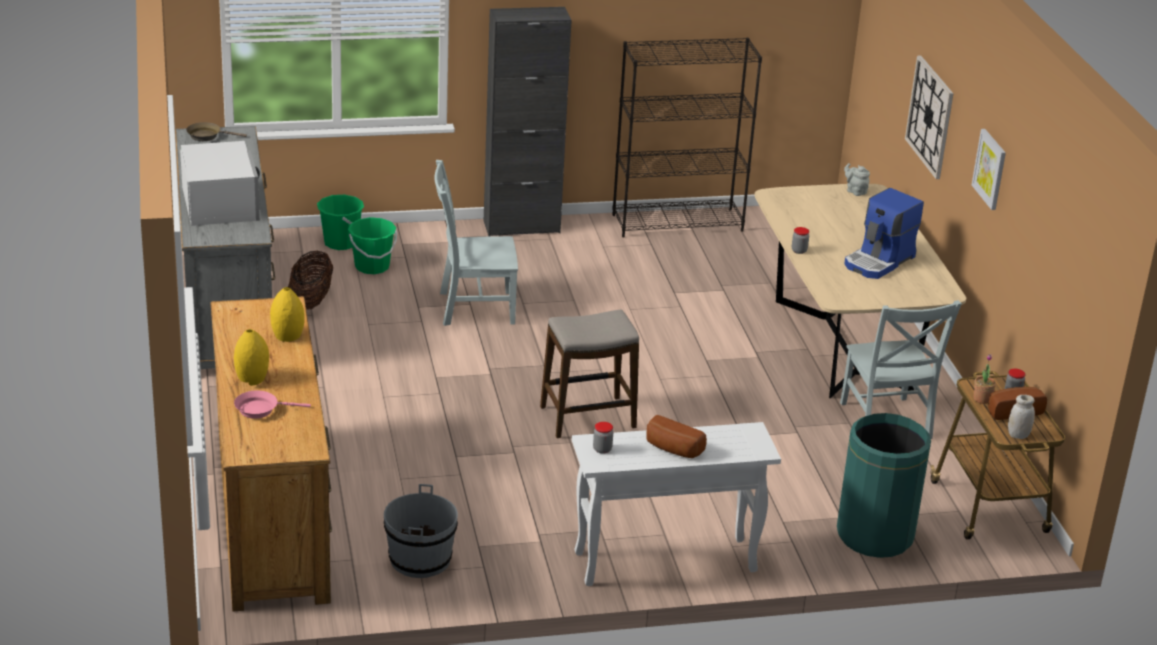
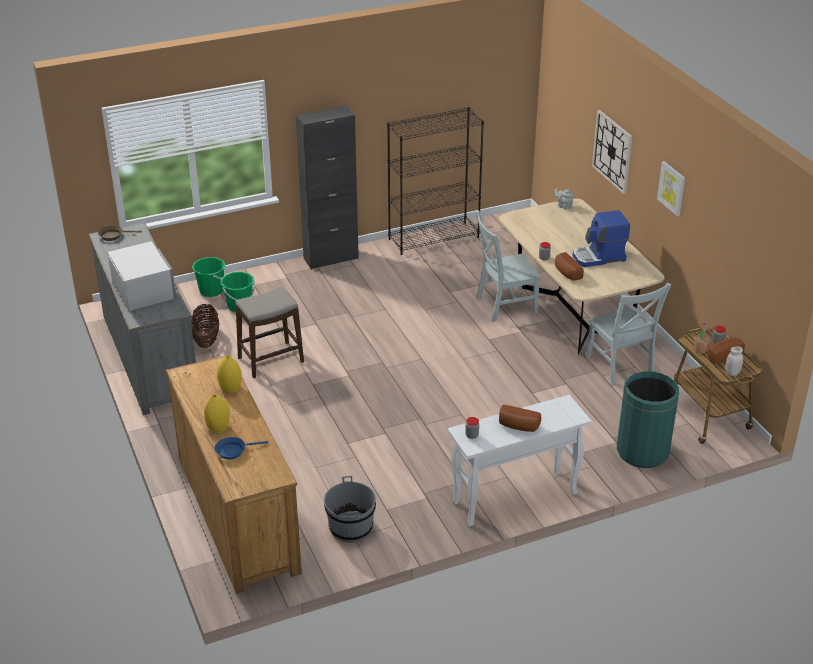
camera: 10 degrees left, 5 degrees up
pink frying pan [234,391,311,419] -> blue frying pan [215,437,268,460]
grey chair [435,160,518,326] -> grey chair moved to [475,211,541,322]
stool [540,309,639,438] -> stool moved to [235,287,304,378]
coffee machine [844,188,924,279] -> coffee machine turned 45 degrees clockwise [573,210,630,267]
none -> bread [555,252,584,280]

